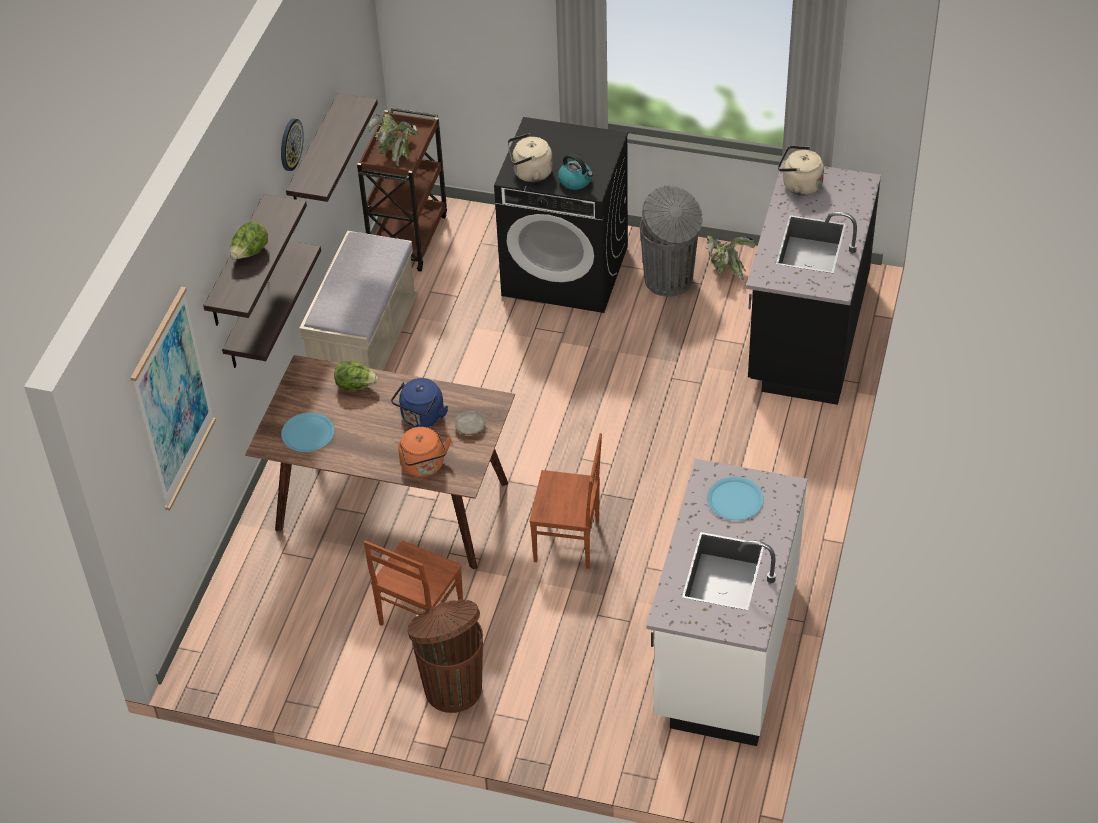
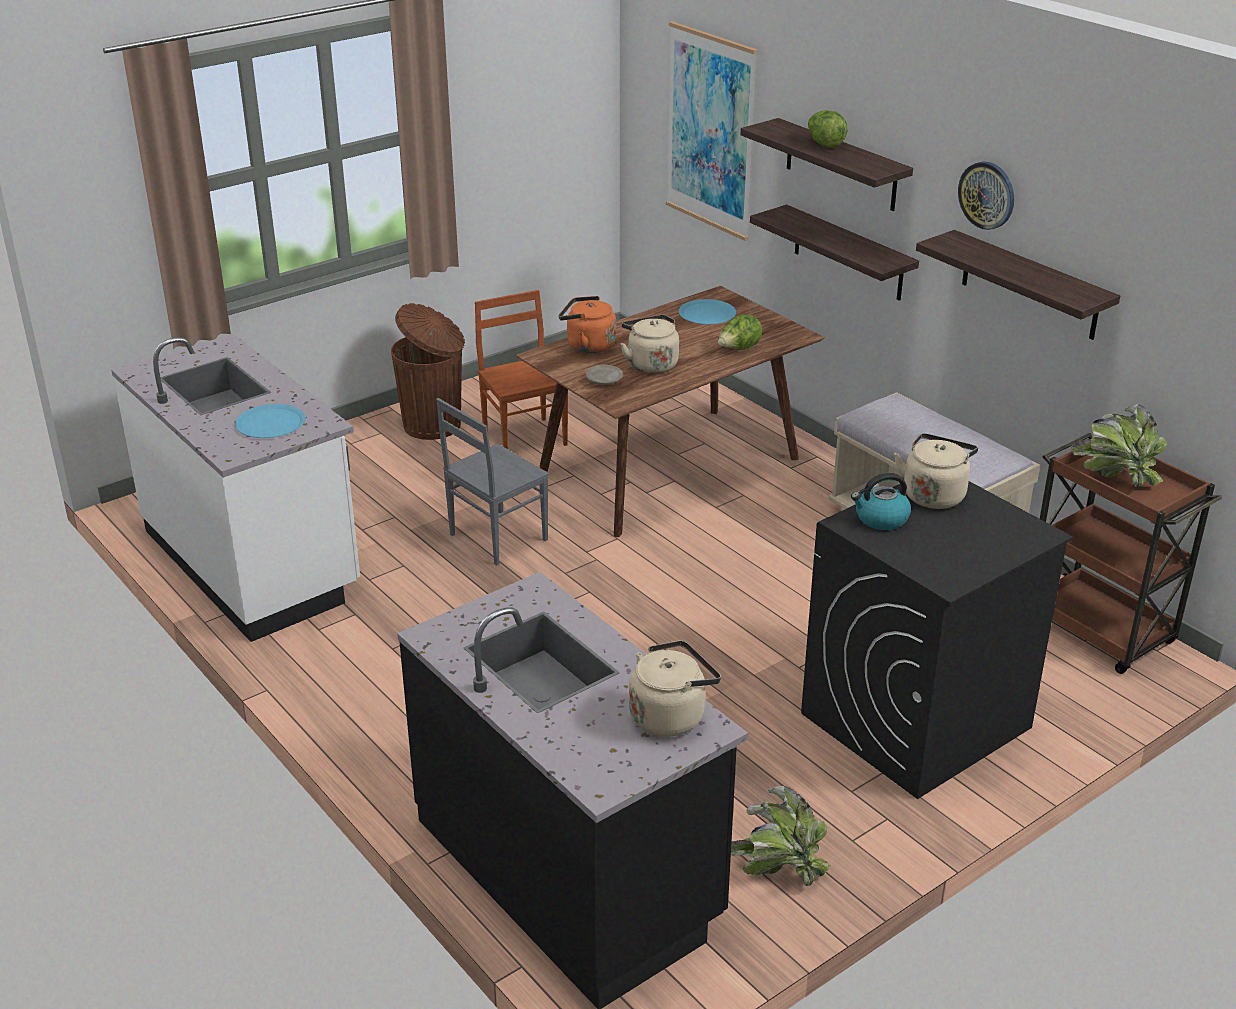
camera: 125 degrees right, 15 degrees down
blue kettle [391,378,448,427] -> beige kettle [620,315,679,373]
brown chair [530,433,602,569] -> grey chair [436,398,549,565]
grey trash can [640,185,703,297] -> none

